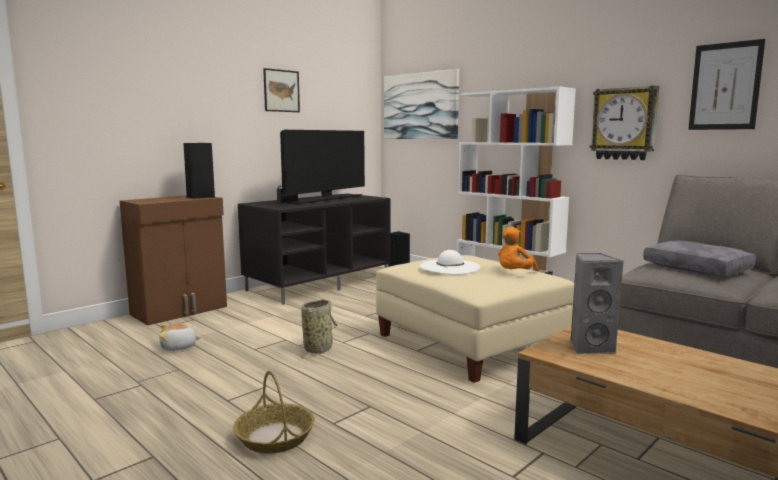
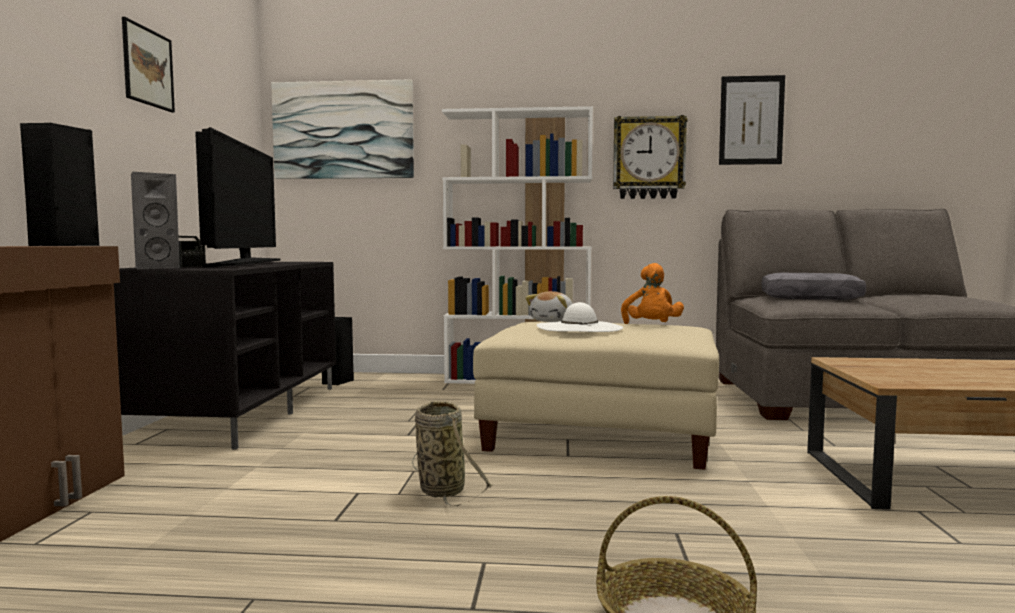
camera: 40 degrees left, 5 degrees down
plush toy [159,324,202,351] -> plush toy moved to [525,291,573,322]
grey speaker [571,253,624,354] -> grey speaker moved to [131,172,180,269]

